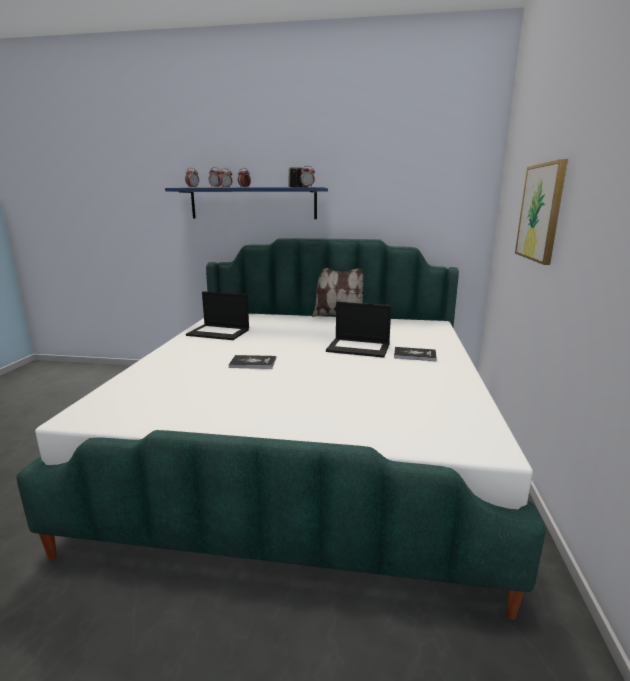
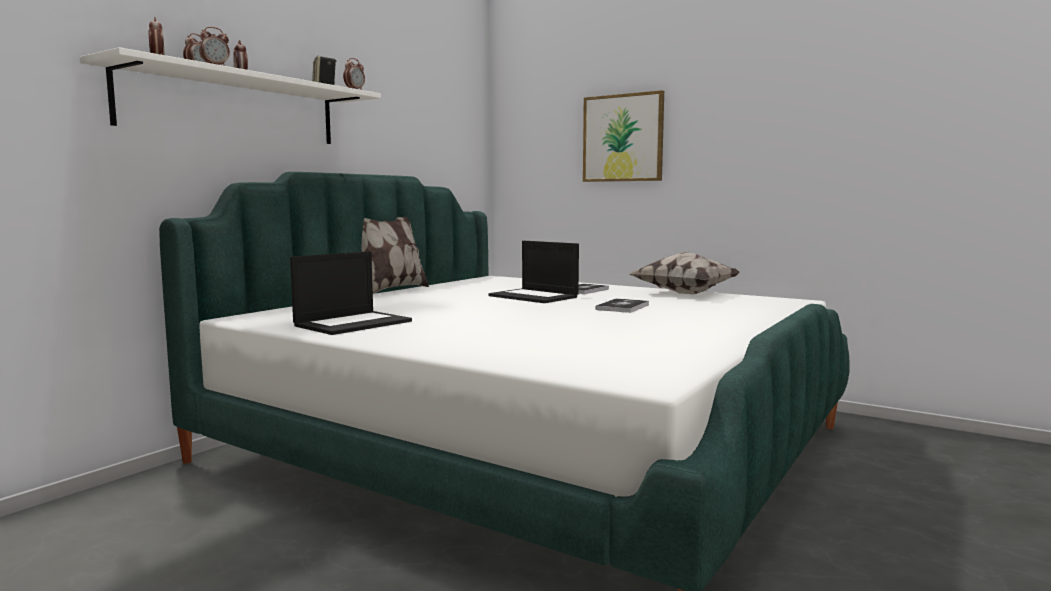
camera: 65 degrees left, 10 degrees down
blue shelf [165,187,328,219] -> white shelf [80,47,381,144]
book [229,355,276,369] -> book moved to [595,298,649,313]
laptop [326,302,391,358] -> laptop turned 90 degrees clockwise [488,241,579,303]
none -> pillow [629,252,741,294]

